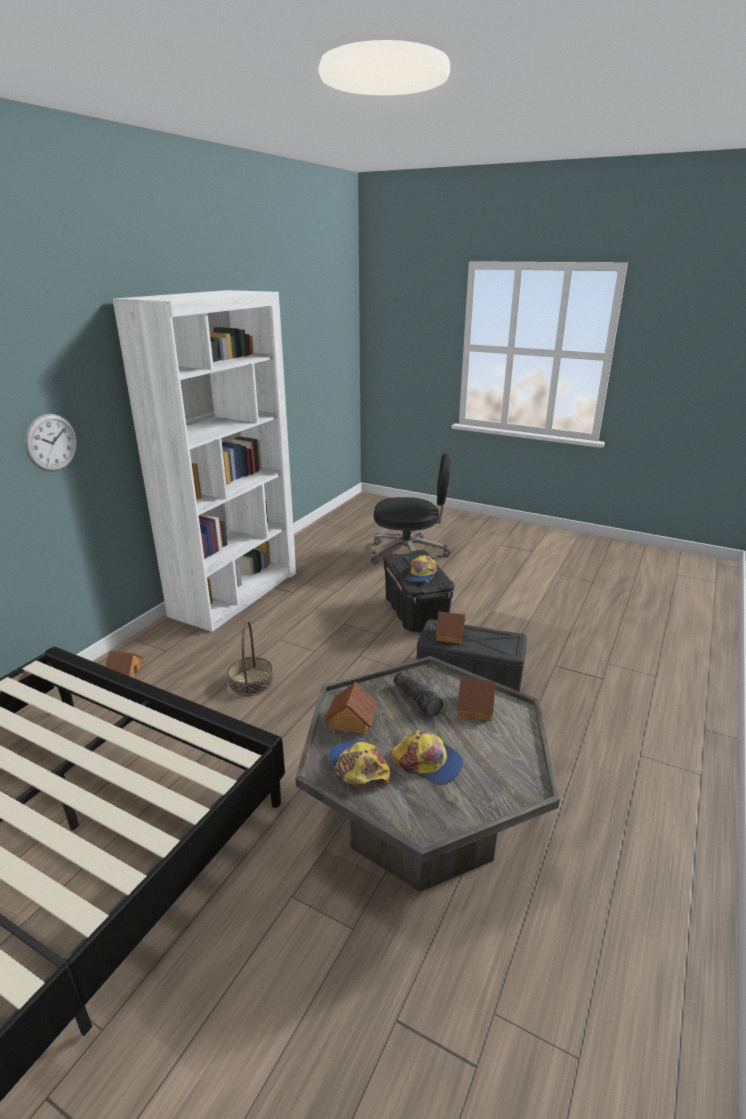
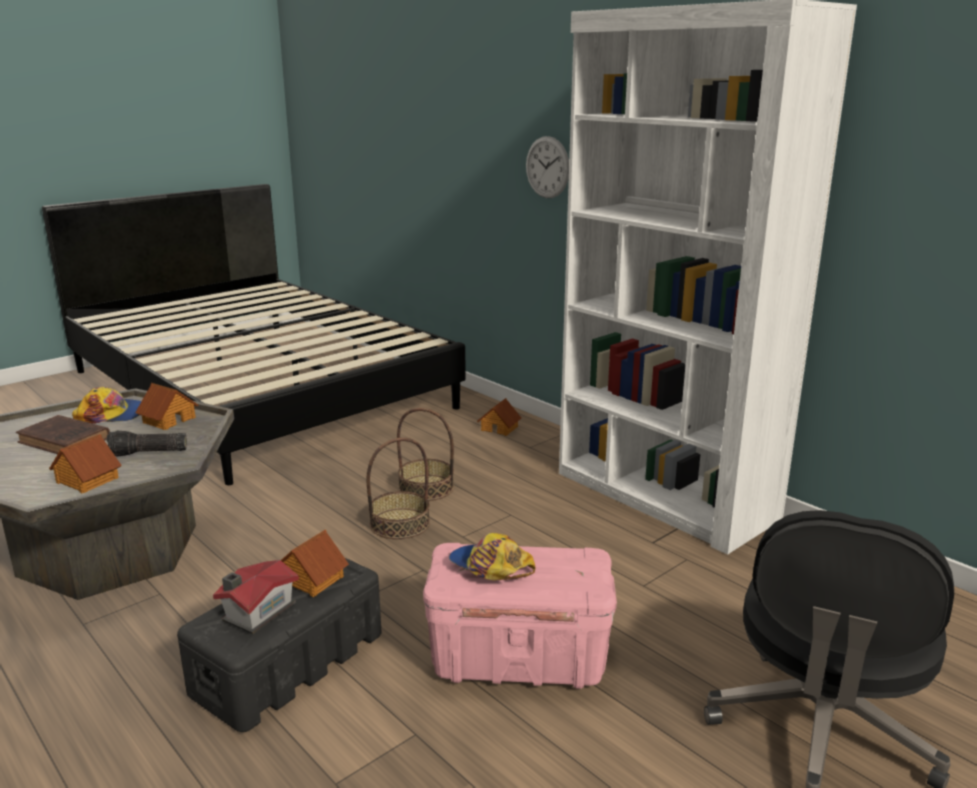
camera: 110 degrees right, 5 degrees down
black storage box [383,550,454,633] -> pink storage box [423,543,617,689]
cap [391,730,464,785] -> brown book [16,415,110,454]
none -> toy house [213,560,299,634]
none -> basket [366,438,430,539]

